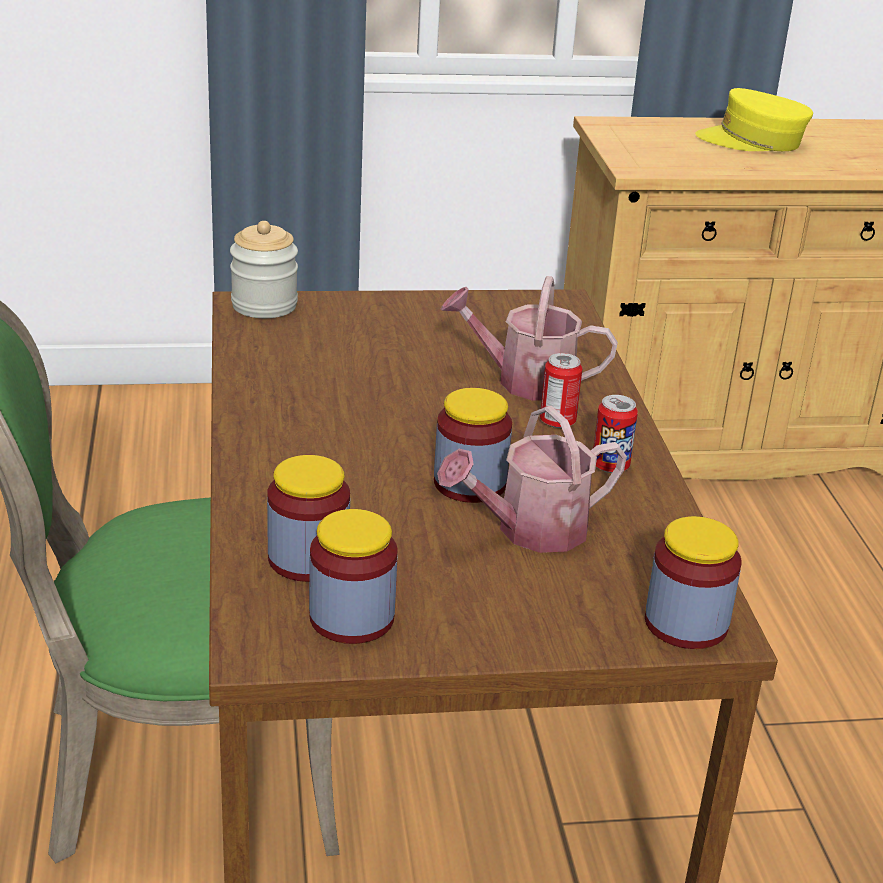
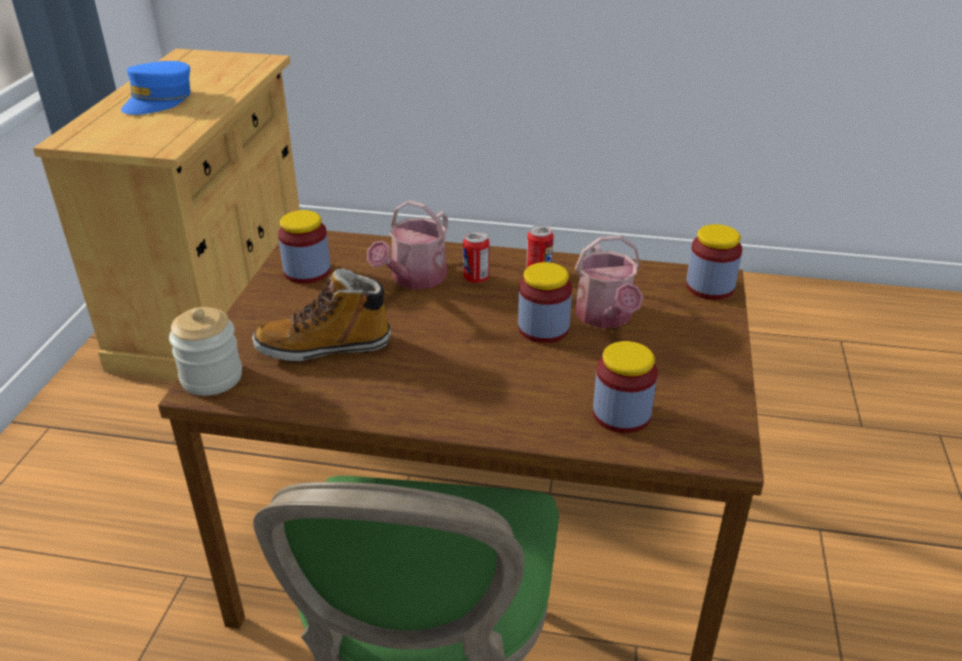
camera: 70 degrees left, 5 degrees up
jar [309,509,398,644] -> jar moved to [278,210,331,284]
yellow cap [695,88,813,151] -> blue cap [121,61,190,115]
none -> boot [252,268,391,361]

